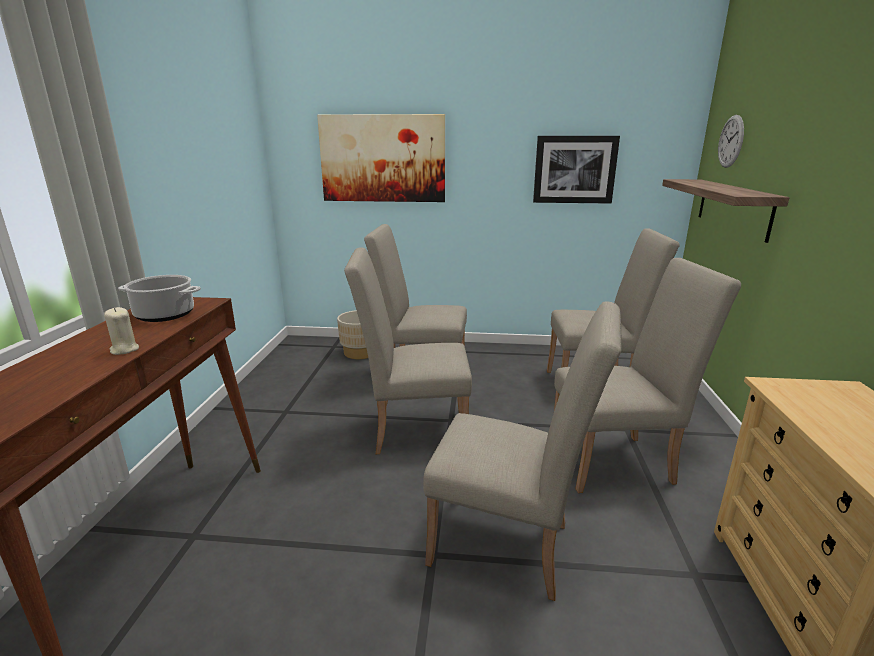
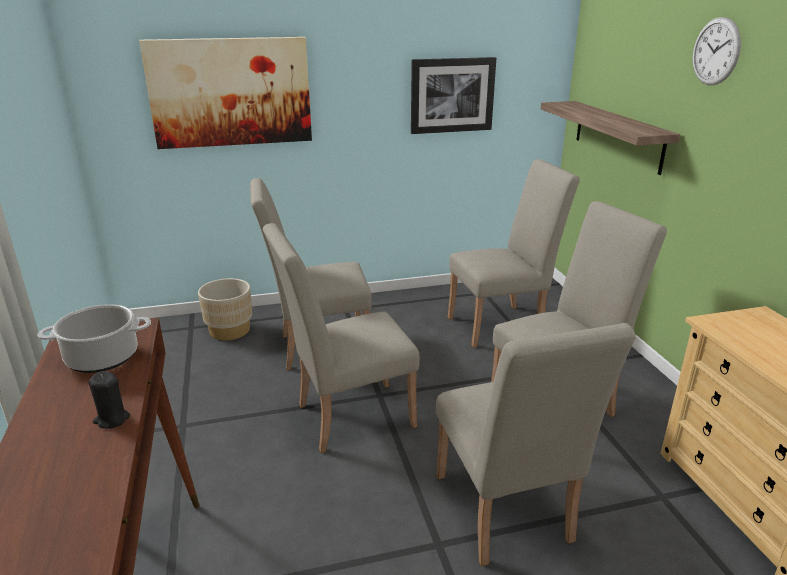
camera: 20 degrees left, 5 degrees up
beige candle [104,307,139,355] -> black candle [88,371,130,429]
beige chair [423,302,622,601] -> beige chair turned 75 degrees clockwise [436,323,636,566]
wall clock [718,115,744,168] -> wall clock moved to [693,17,741,85]

